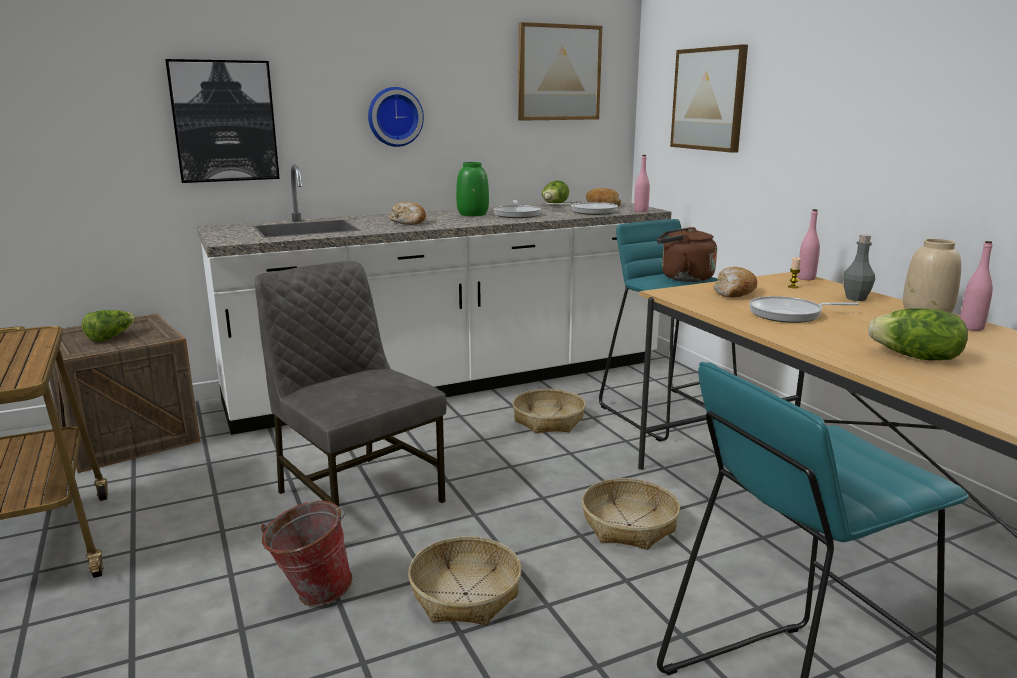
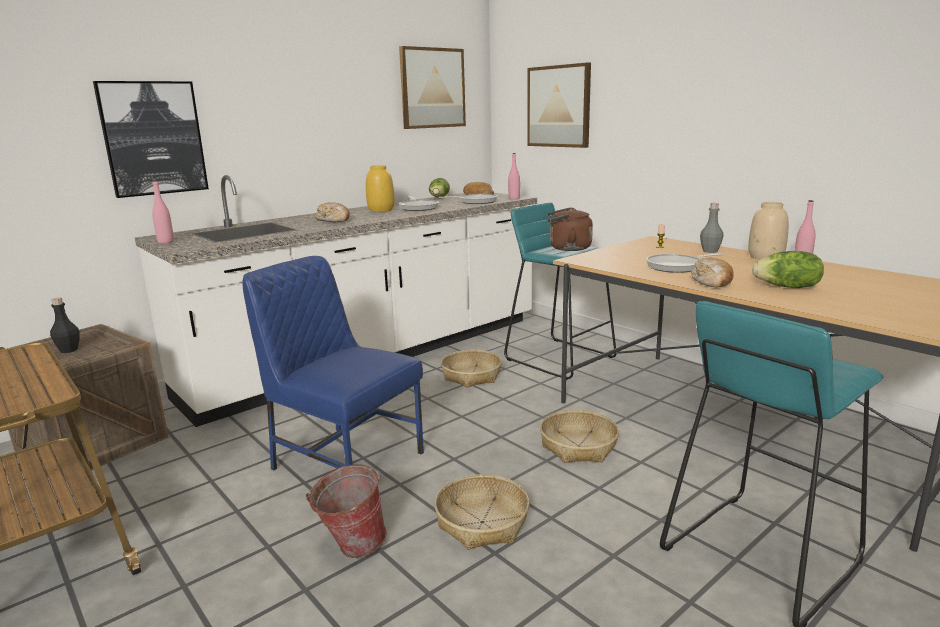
camera: 15 degrees left, 0 degrees up
lettuce [82,310,136,342] -> black bottle [50,297,80,353]
grey chair [255,261,447,509] -> blue chair [242,256,424,470]
wall clock [368,87,424,147] -> none
green vase [456,162,489,216] -> yellow vase [366,165,395,212]
bread [714,267,757,298] -> bread moved to [691,258,734,287]
pink bottle [798,209,820,280] -> pink bottle moved to [152,180,174,243]

